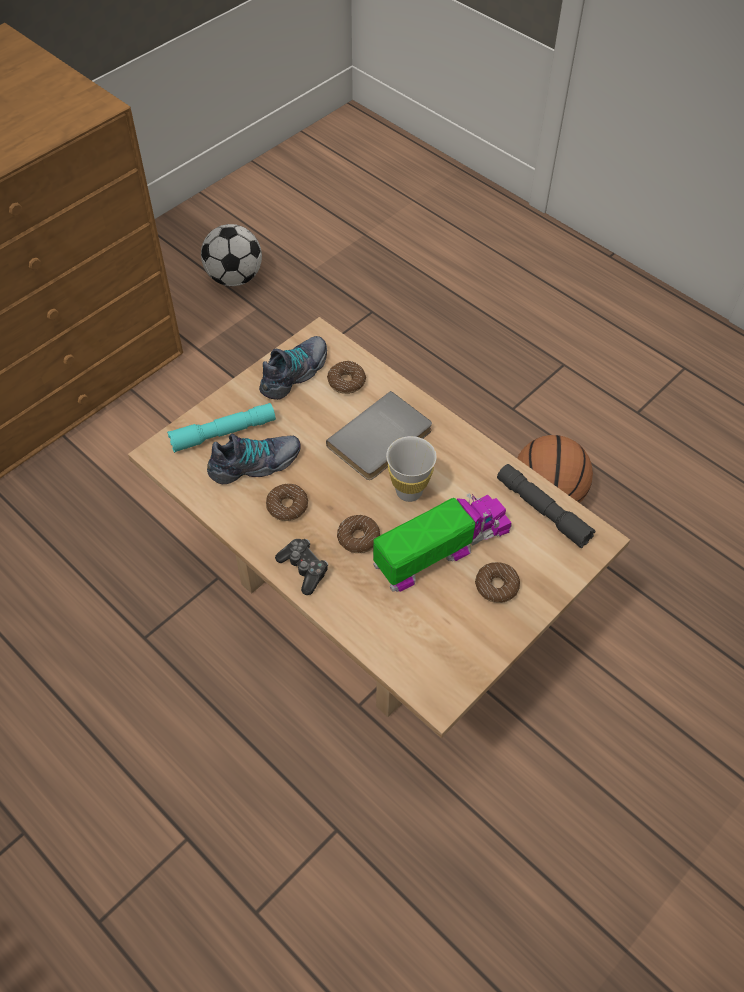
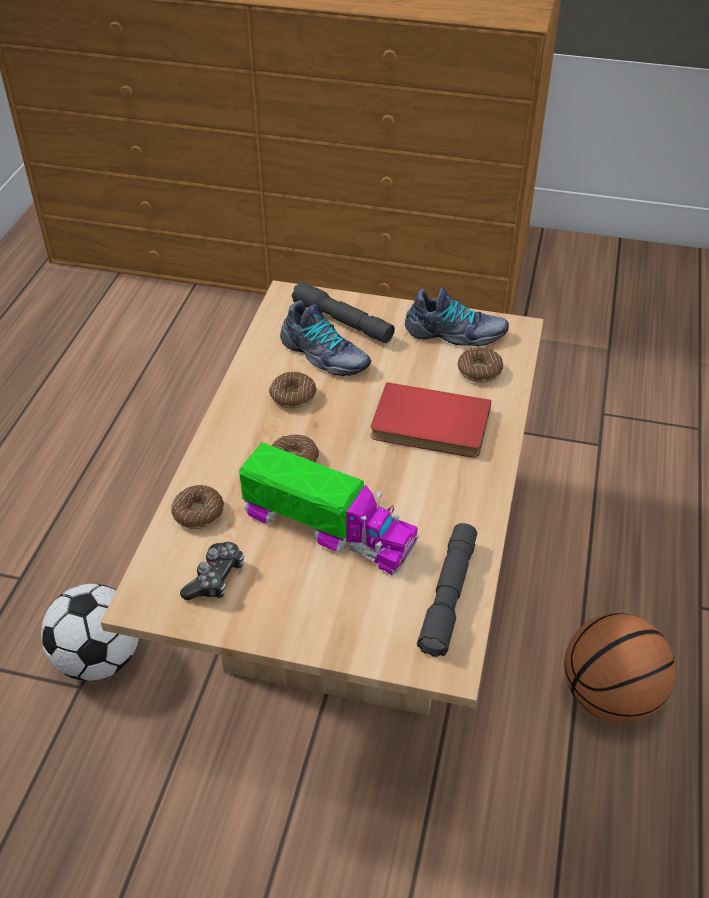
camera: 60 degrees right, 10 degrees down
turquoise flashlight [167,403,276,453] -> grey flashlight [292,281,395,343]
football [201,224,262,286] -> football moved to [41,584,139,681]
game controller [275,539,328,595] -> game controller moved to [180,542,244,600]
grey book [326,391,432,480] -> red book [371,382,492,458]
white cup [386,436,437,502] -> none
donut [475,562,520,603] -> donut moved to [171,485,224,529]

